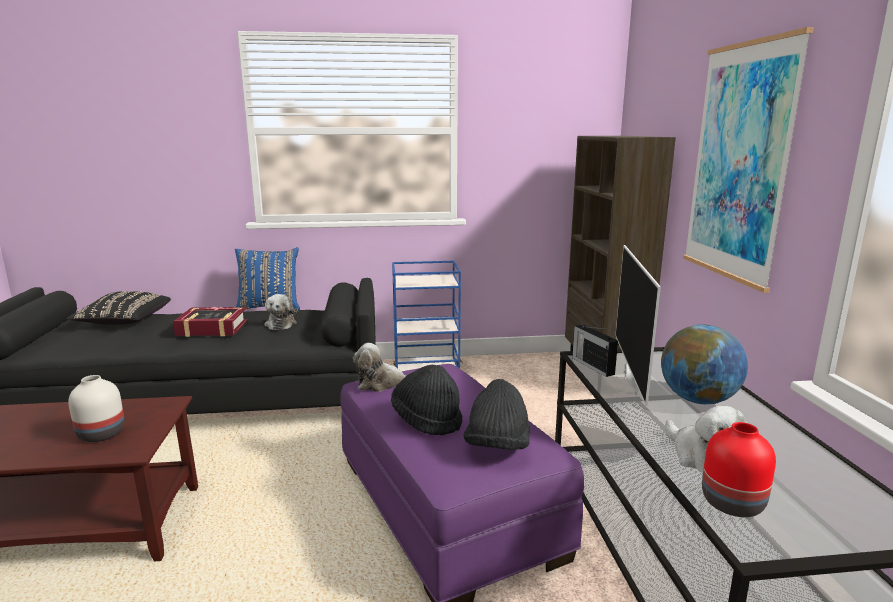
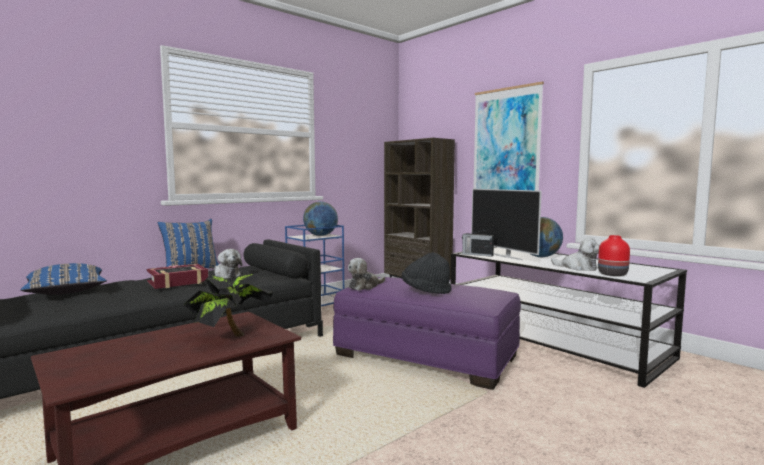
camera: 35 degrees left, 10 degrees down
black pillow [67,291,171,325] -> blue pillow [20,263,107,295]
white vase [68,375,124,442] -> potted plant [183,273,273,336]
black hat [463,379,530,450] -> none
none -> globe [303,202,338,236]

